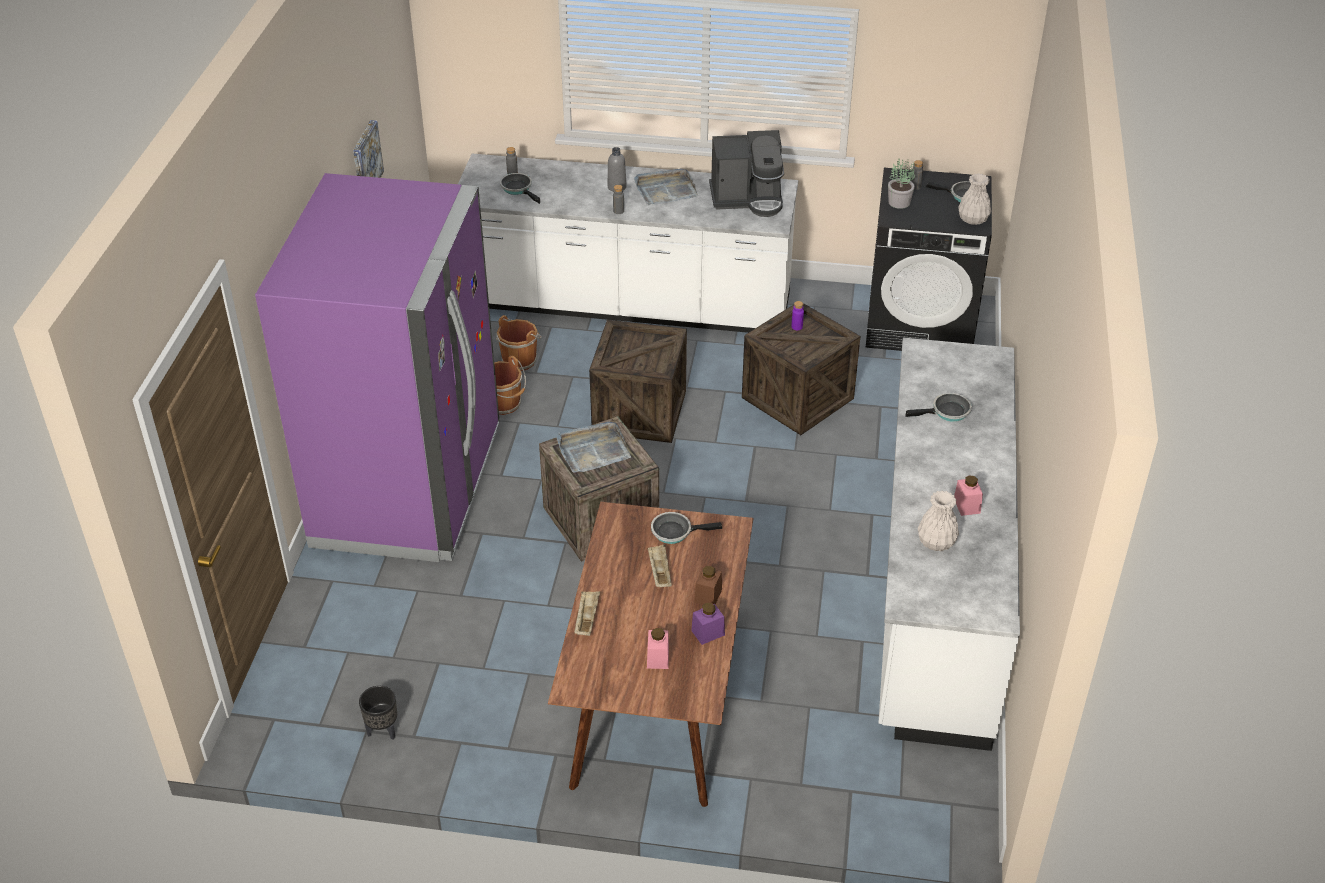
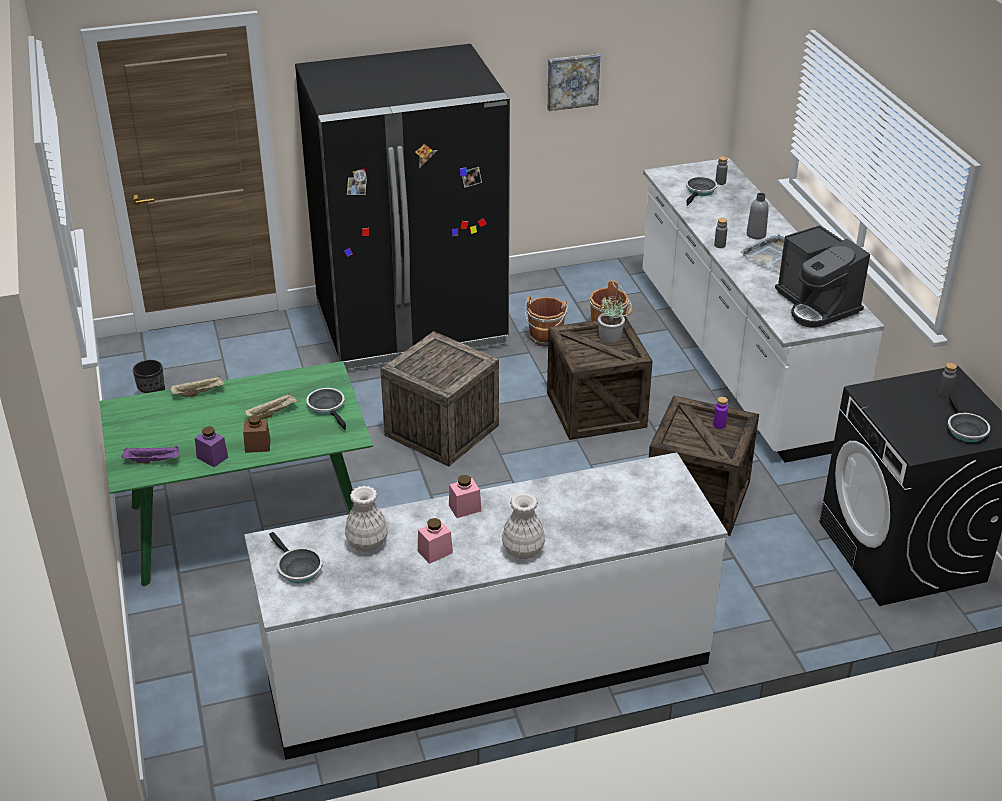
camera: 65 degrees right, 5 degrees down
purple fridge [255,173,499,562] -> black fridge [295,44,510,371]
brown dining table [548,502,753,807] -> green dining table [100,361,373,586]
grey tray [556,421,631,473] -> none
pink jar [647,628,669,669] -> pink jar moved to [449,475,481,518]
potted plant [888,159,915,209] -> potted plant moved to [598,293,625,343]
frying pan [905,393,972,422] -> frying pan moved to [269,532,323,583]
white vase [958,173,991,225] -> white vase moved to [502,493,545,559]
none -> purple tray [122,446,179,464]

